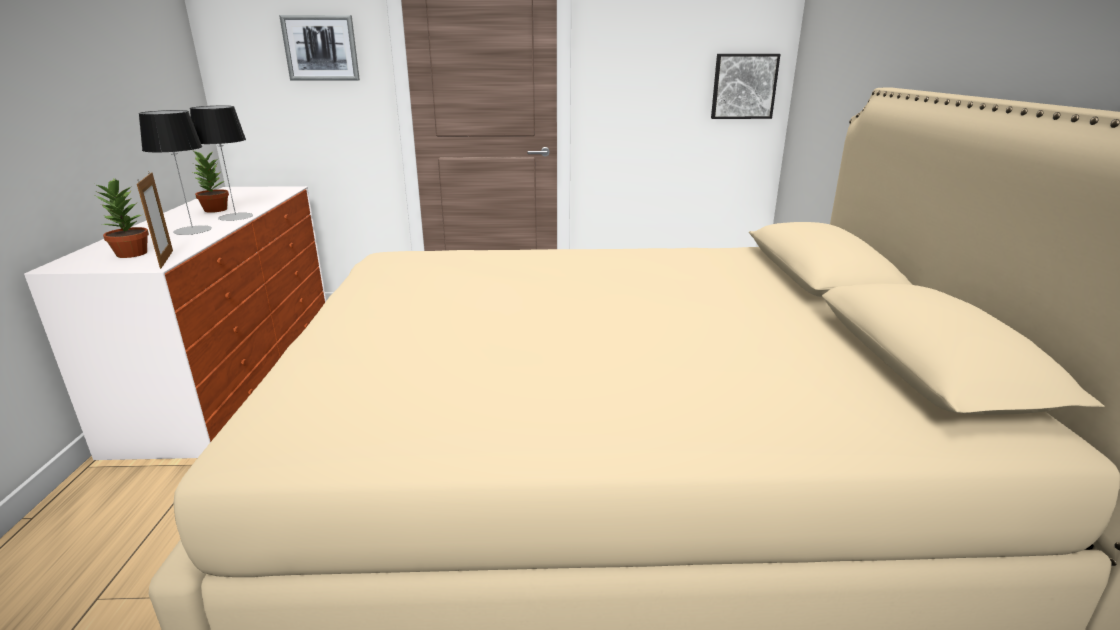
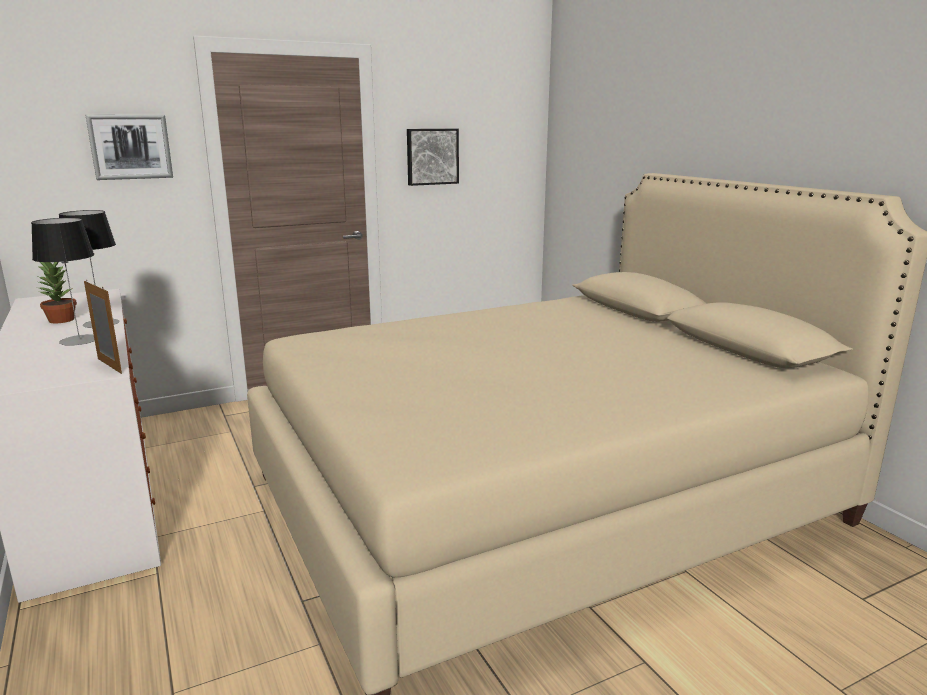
camera: 25 degrees left, 5 degrees down
potted plant [95,179,149,258] -> none
picture [711,54,781,119] -> picture moved to [407,129,459,186]

